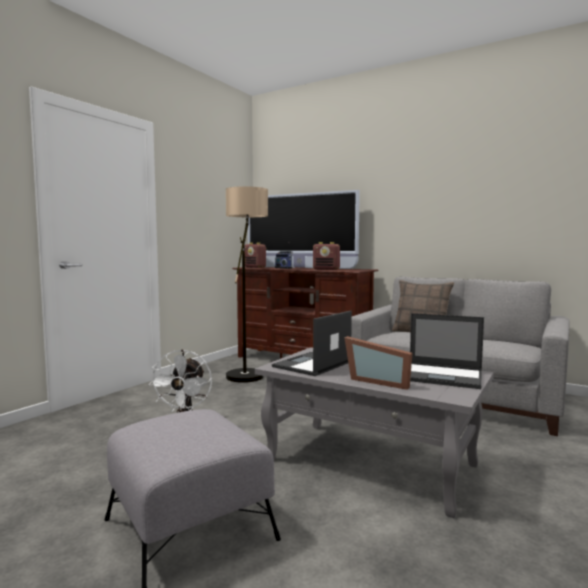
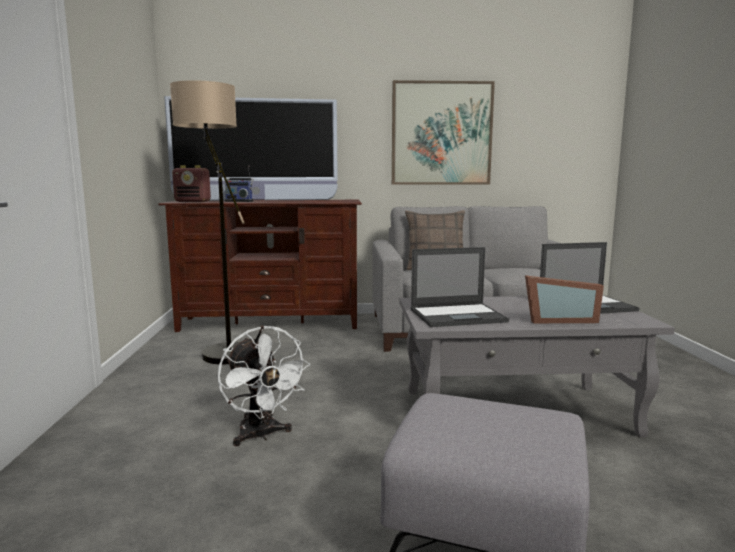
camera: 35 degrees left, 5 degrees up
laptop [272,311,352,376] -> laptop turned 105 degrees counterclockwise [411,247,509,327]
radio [313,242,340,270] -> none
none -> picture [392,80,495,185]

